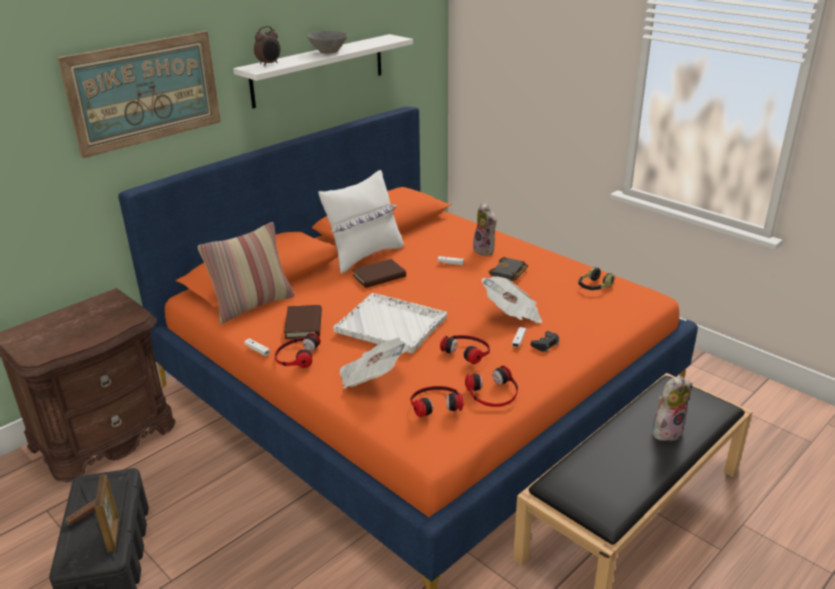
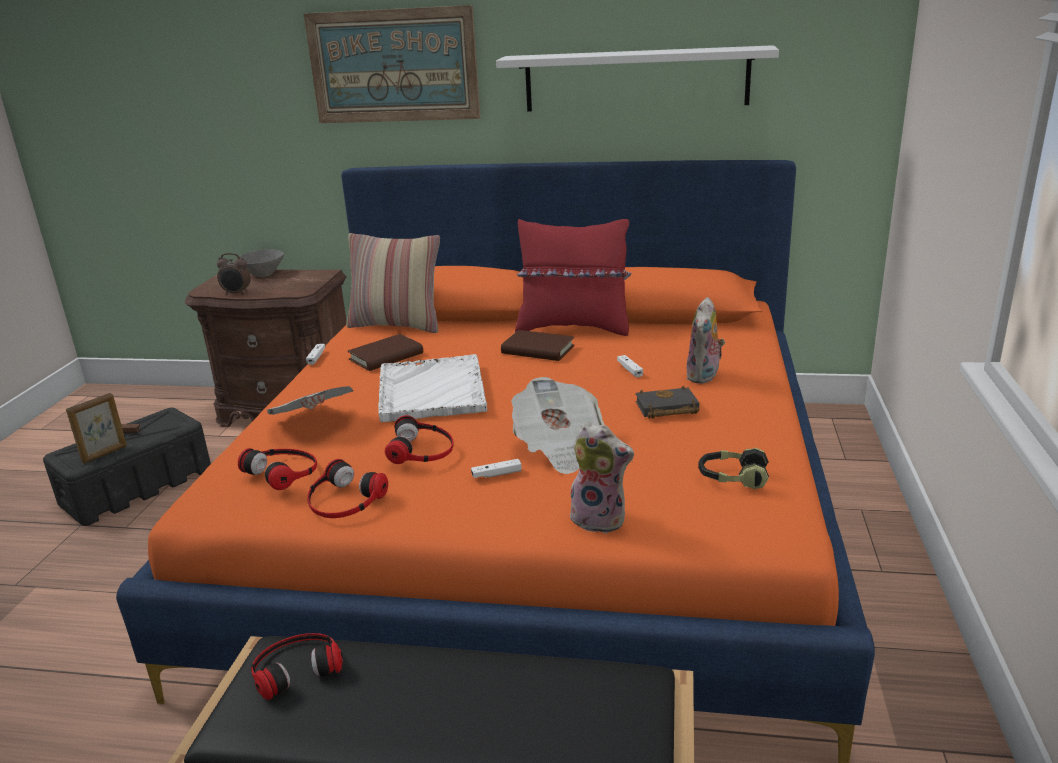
camera: 55 degrees right, 5 degrees down
alarm clock [254,26,281,66] -> alarm clock moved to [217,253,251,295]
headphones [275,333,321,368] -> headphones moved to [251,633,343,700]
grey bowl [307,31,347,54] -> grey bowl moved to [237,249,284,277]
white pillow [318,170,404,274] -> red pillow [515,219,632,336]
black game controller [531,331,559,352] -> none
plush toy [652,376,693,441] -> plush toy moved to [570,422,634,533]

